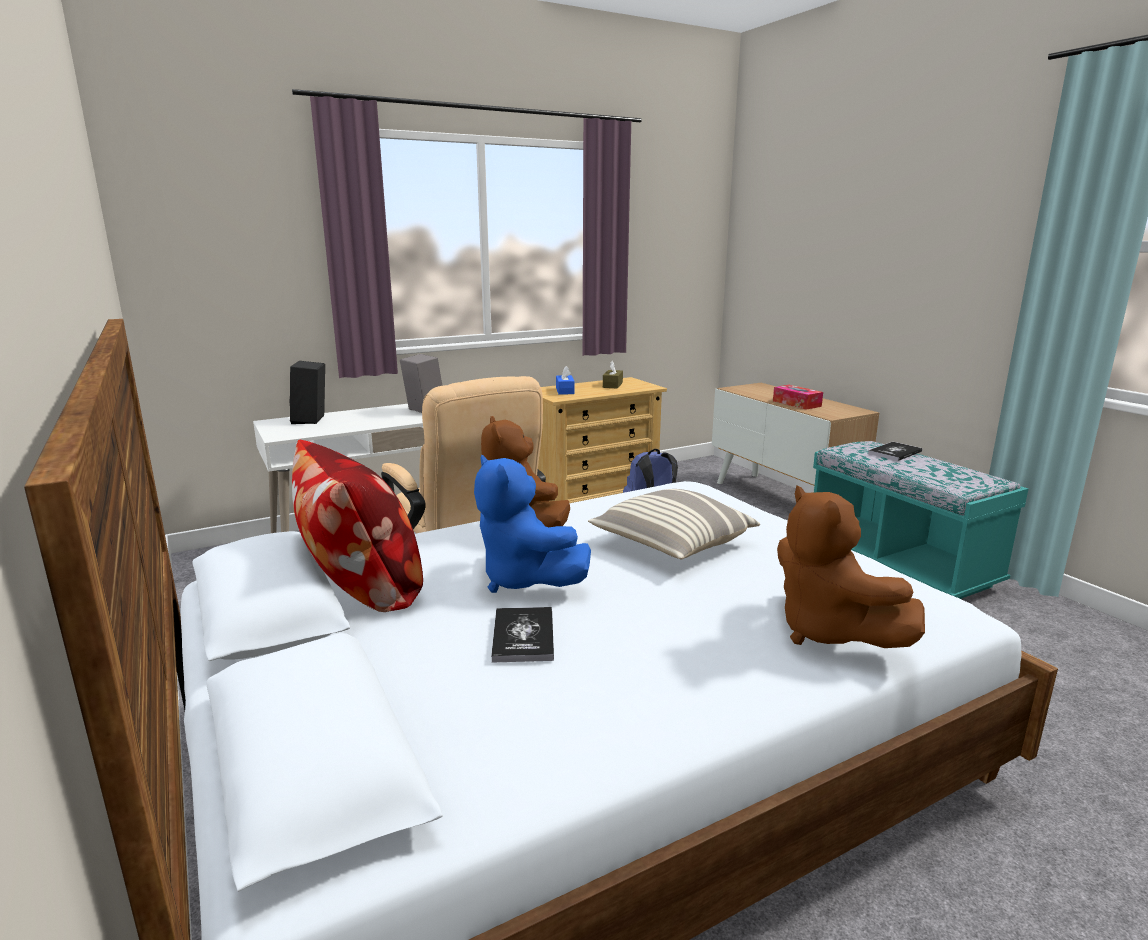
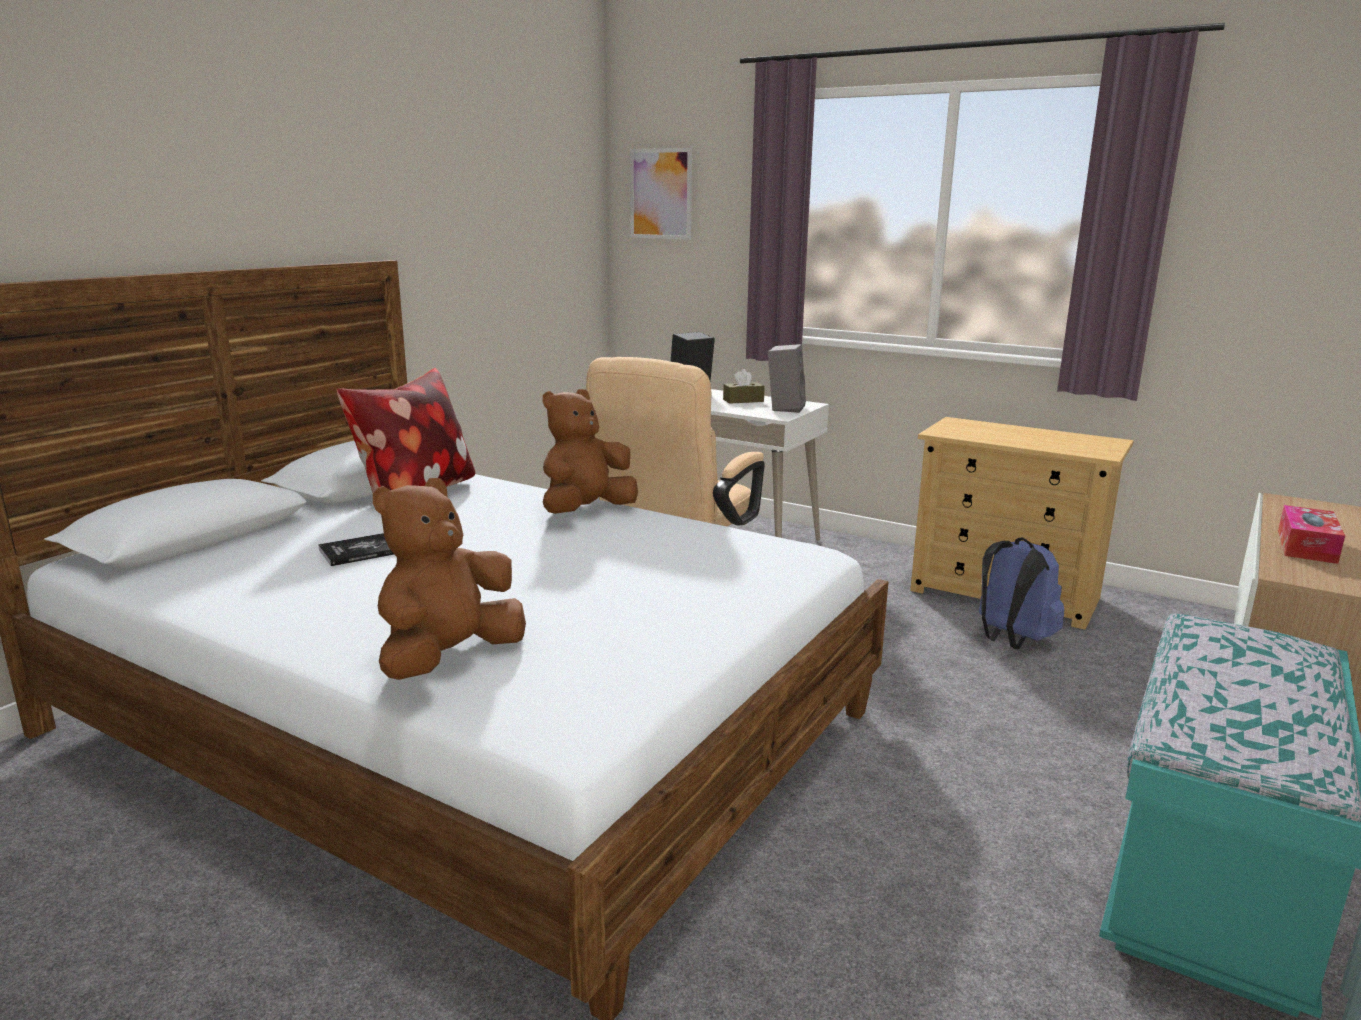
camera: 60 degrees right, 0 degrees up
blue plush toy [474,454,591,593] -> none
blue tissue box [556,366,575,395] -> none
pillow [588,489,760,559] -> none
brown tissue box [603,361,623,389] -> brown tissue box moved to [723,369,765,404]
book [868,442,922,461] -> none
none -> picture [630,148,692,240]

